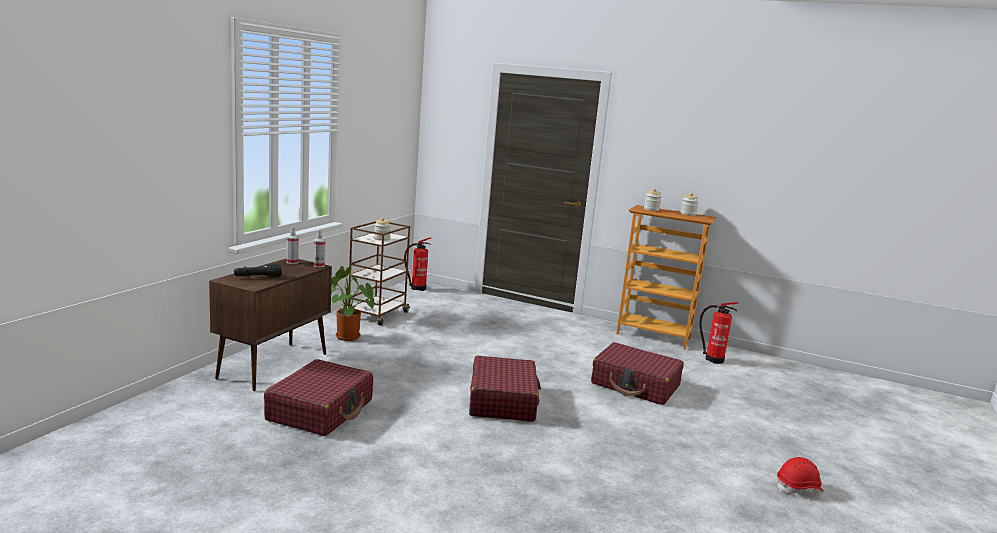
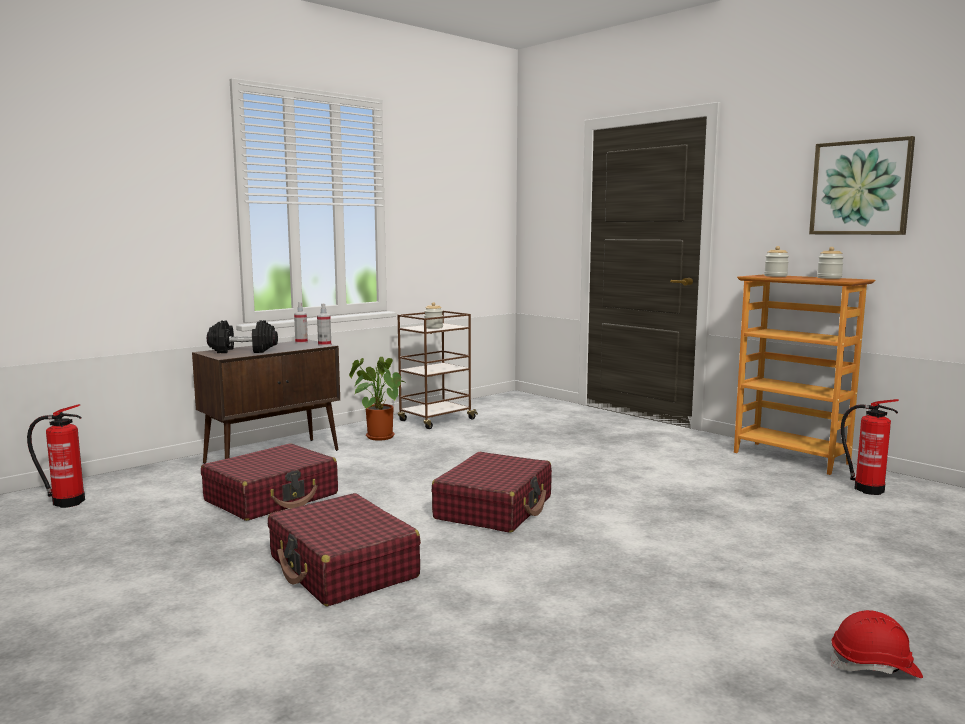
camera: 25 degrees right, 5 degrees down
black flashlight [234,264,282,277] -> black dumbbell [207,320,278,353]
fire extinguisher [404,237,431,291] -> fire extinguisher moved to [27,404,85,508]
red suitcase [591,342,684,405] -> red suitcase moved to [268,493,421,606]
none -> picture [809,136,915,235]

